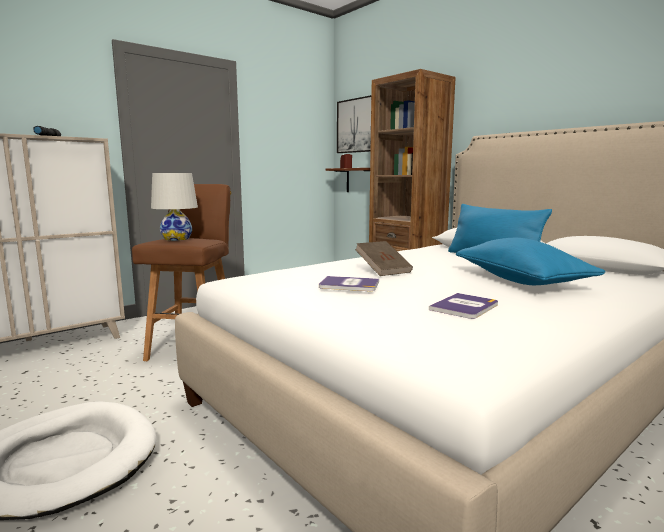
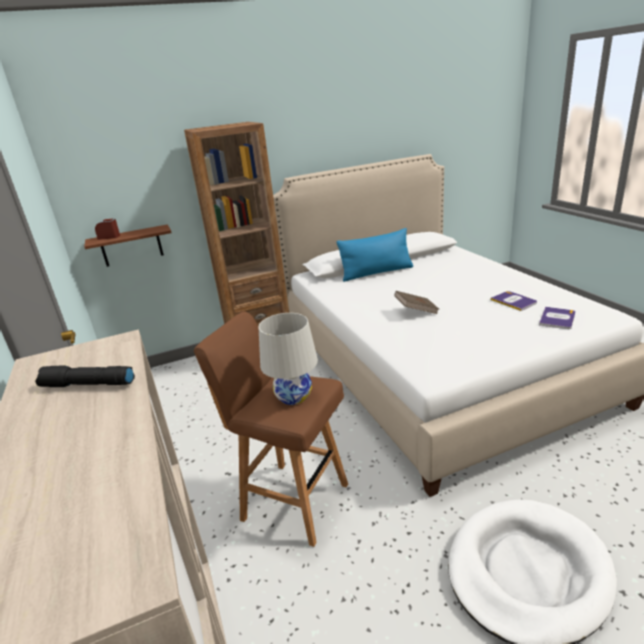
camera: 70 degrees left, 15 degrees up
book [319,276,379,291] -> book moved to [539,307,575,329]
picture [337,95,371,153] -> none
blue pillow [456,238,606,285] -> none

